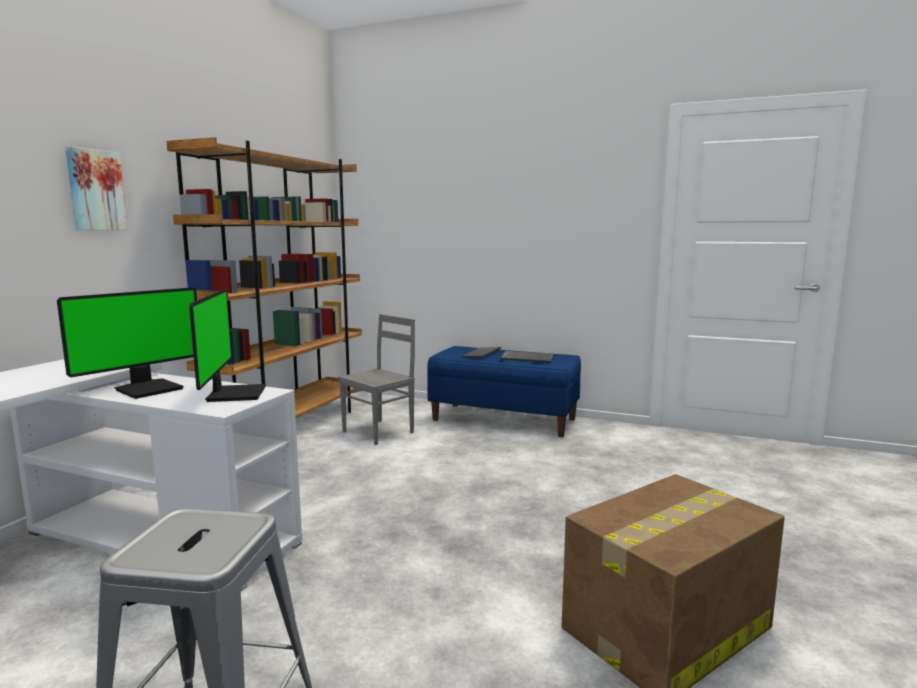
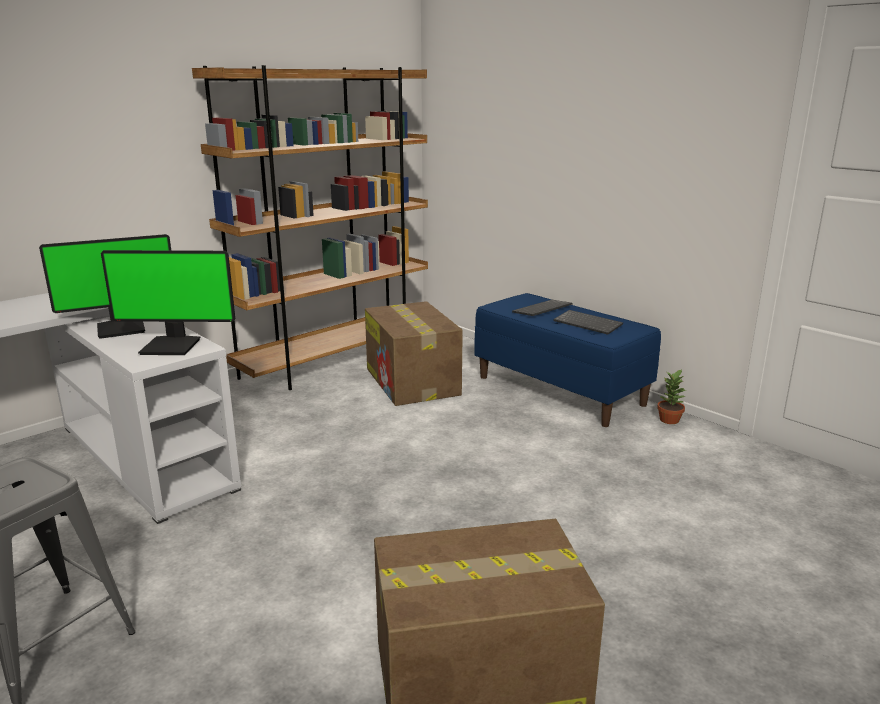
camera: 25 degrees right, 10 degrees up
picture [65,146,128,230] -> none
monitor [189,289,266,402] -> monitor turned 75 degrees clockwise [101,250,235,355]
grey chair [339,314,415,445] -> cardboard box [365,301,463,406]
none -> potted plant [657,370,687,424]

